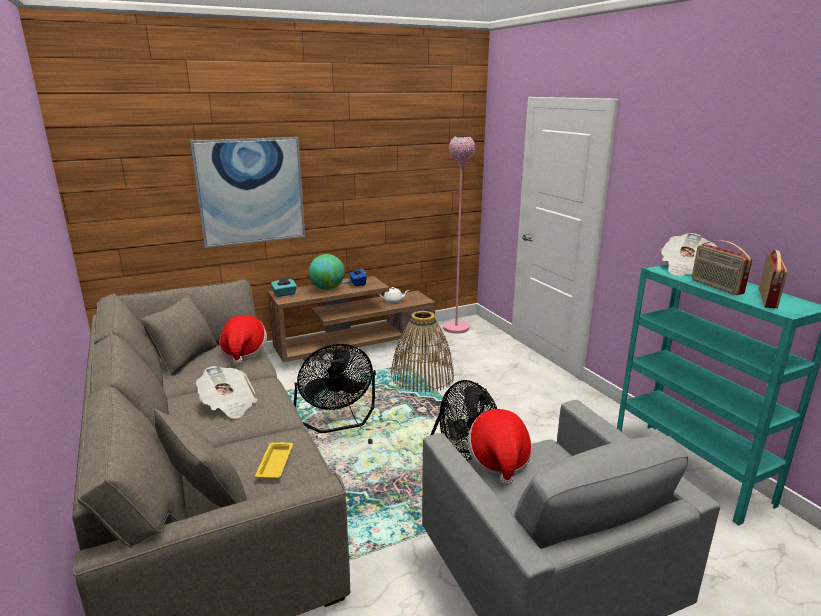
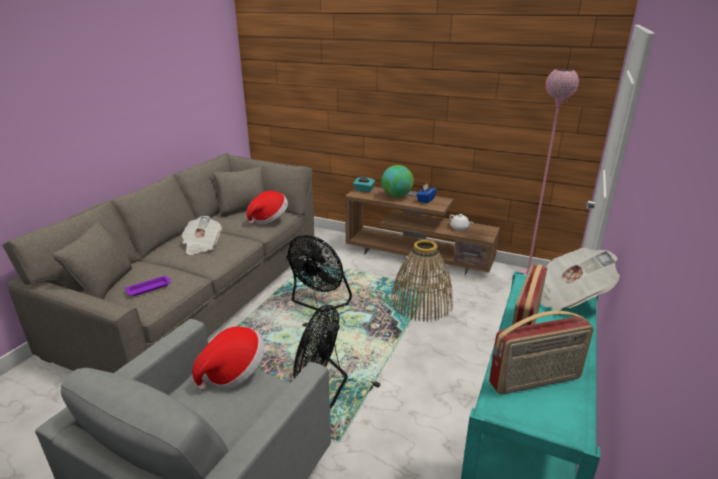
camera: 50 degrees right, 5 degrees up
picture [190,137,305,248] -> none
yellow tray [255,442,293,479] -> purple tray [125,276,171,296]

